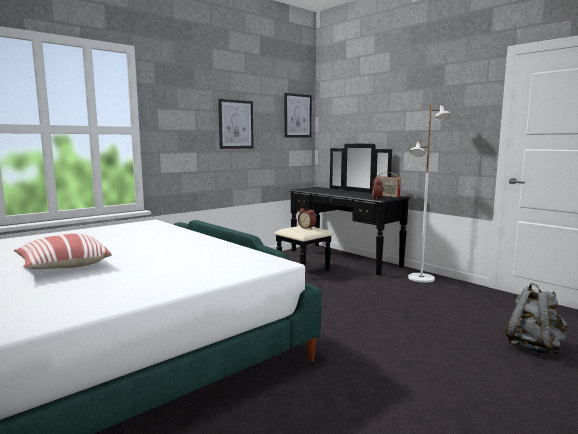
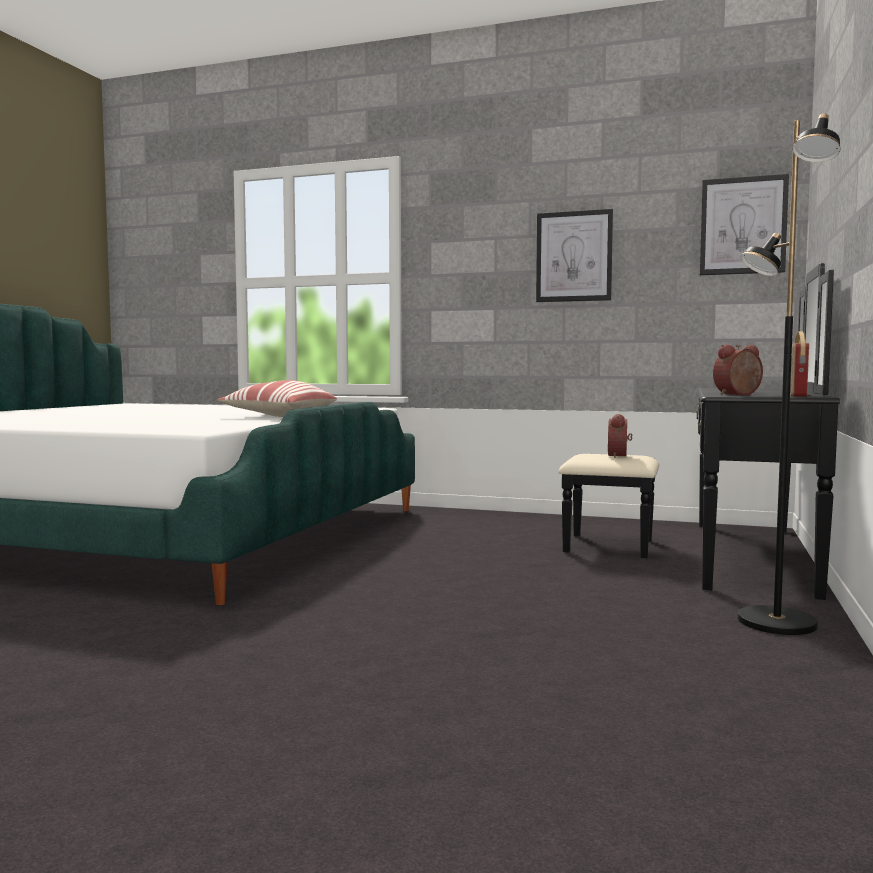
camera: 60 degrees right, 5 degrees down
pillow [14,234,112,269] -> pillow moved to [218,380,337,417]
white floor lamp [408,104,451,283] -> black floor lamp [738,113,840,635]
grey backpack [506,283,568,354] -> none

